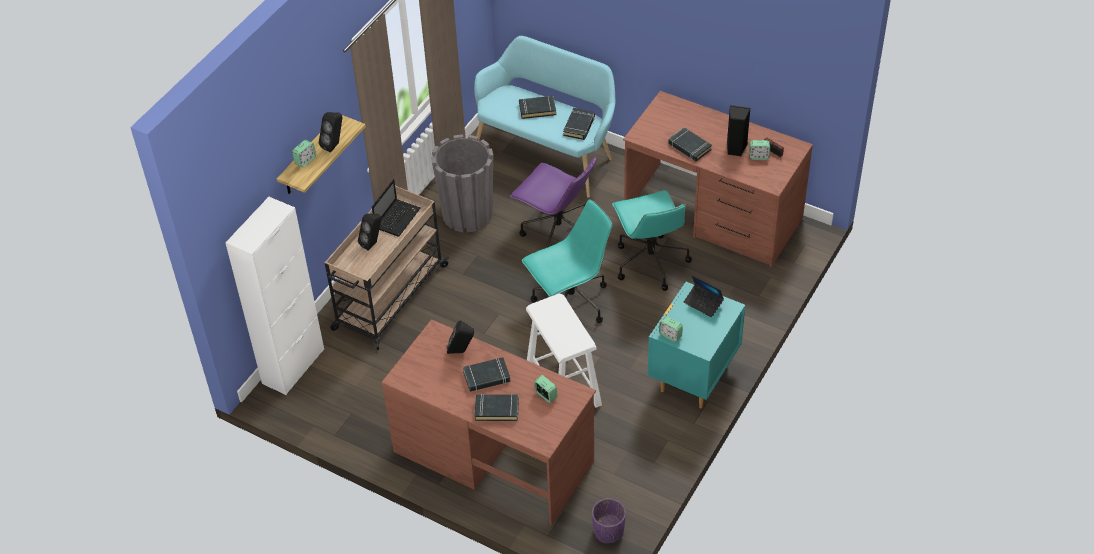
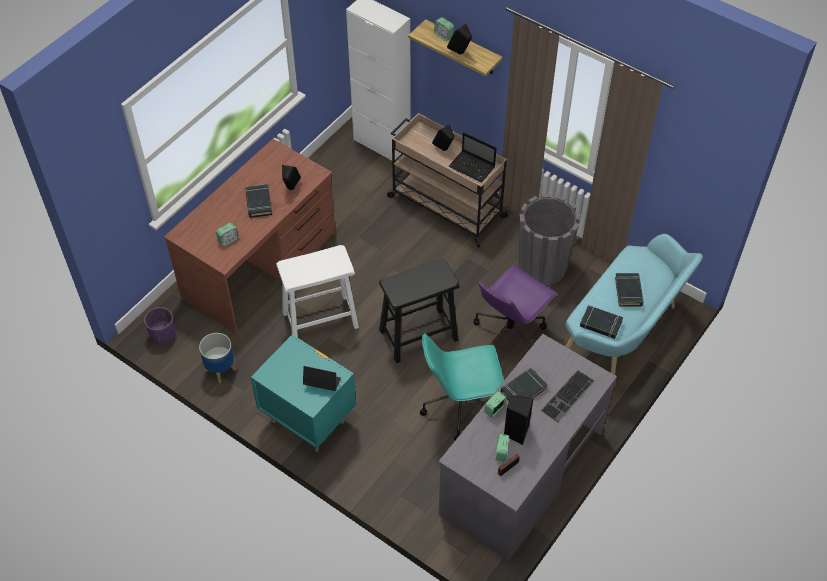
camera: 95 degrees right, 5 degrees up
black book [475,394,519,421] -> none
turquoise office chair [522,199,612,323] -> black stool [379,259,460,363]
brown desk [623,91,813,267] -> grey desk [439,334,617,561]
alarm clock [659,316,683,342] -> alarm clock moved to [484,391,507,418]
laptop [684,275,724,317] -> laptop turned 60 degrees clockwise [303,366,341,391]
none -> planter [199,333,236,383]
none -> keyboard [541,370,595,422]

